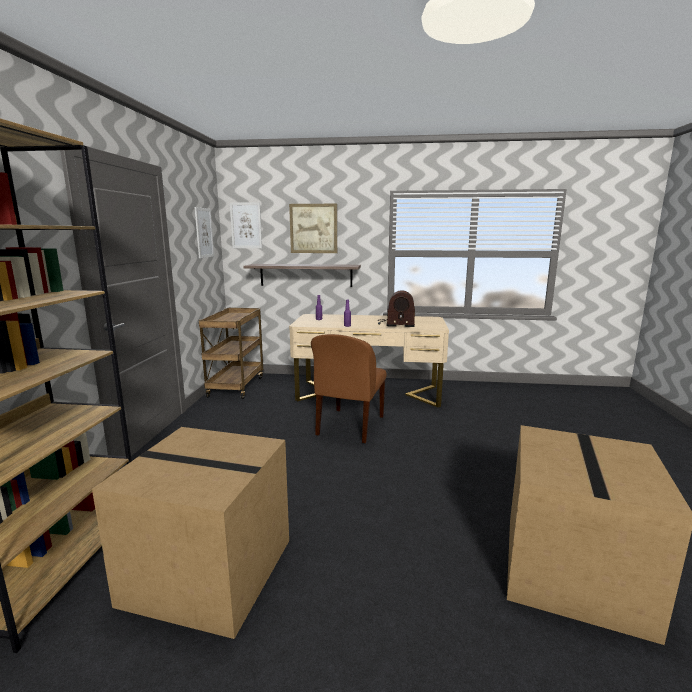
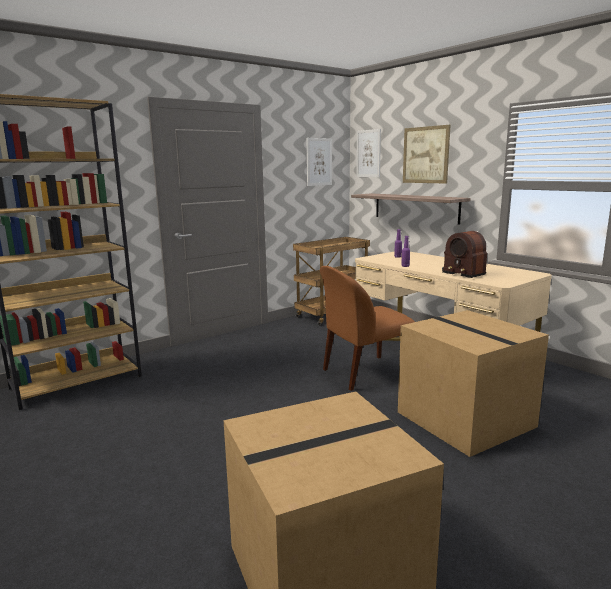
camera: 45 degrees right, 0 degrees up
cardboard box [92,427,289,639] -> cardboard box moved to [398,310,549,457]

